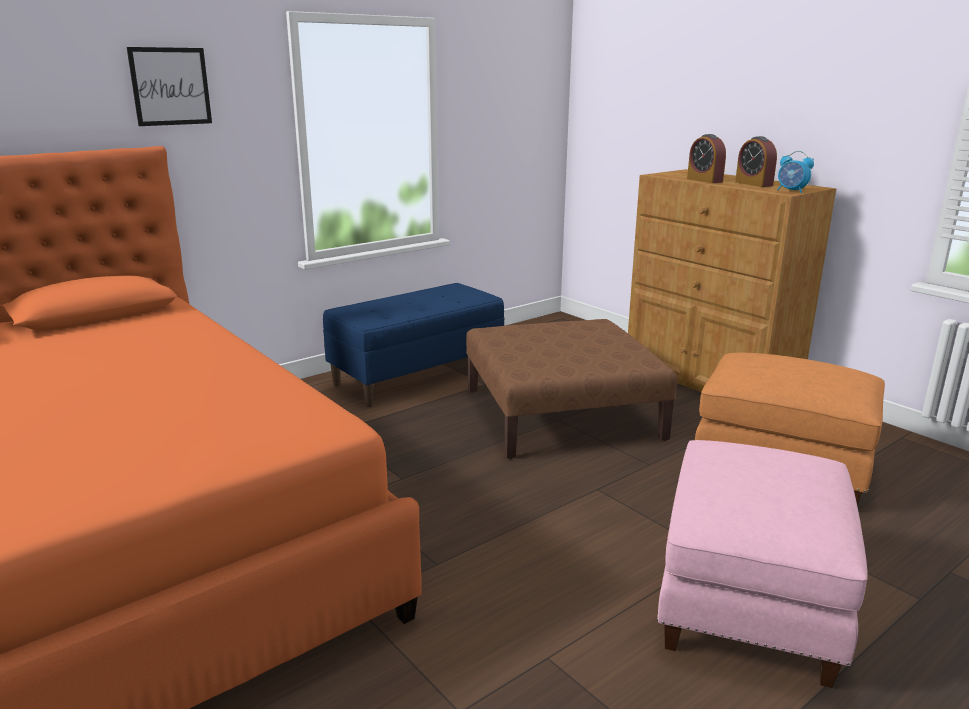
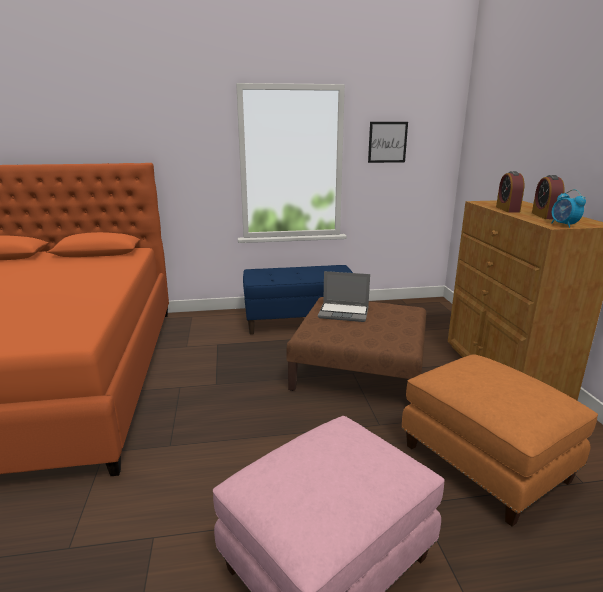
camera: 30 degrees right, 0 degrees up
picture [127,47,212,126] -> picture moved to [368,122,408,163]
none -> laptop [318,271,370,322]

